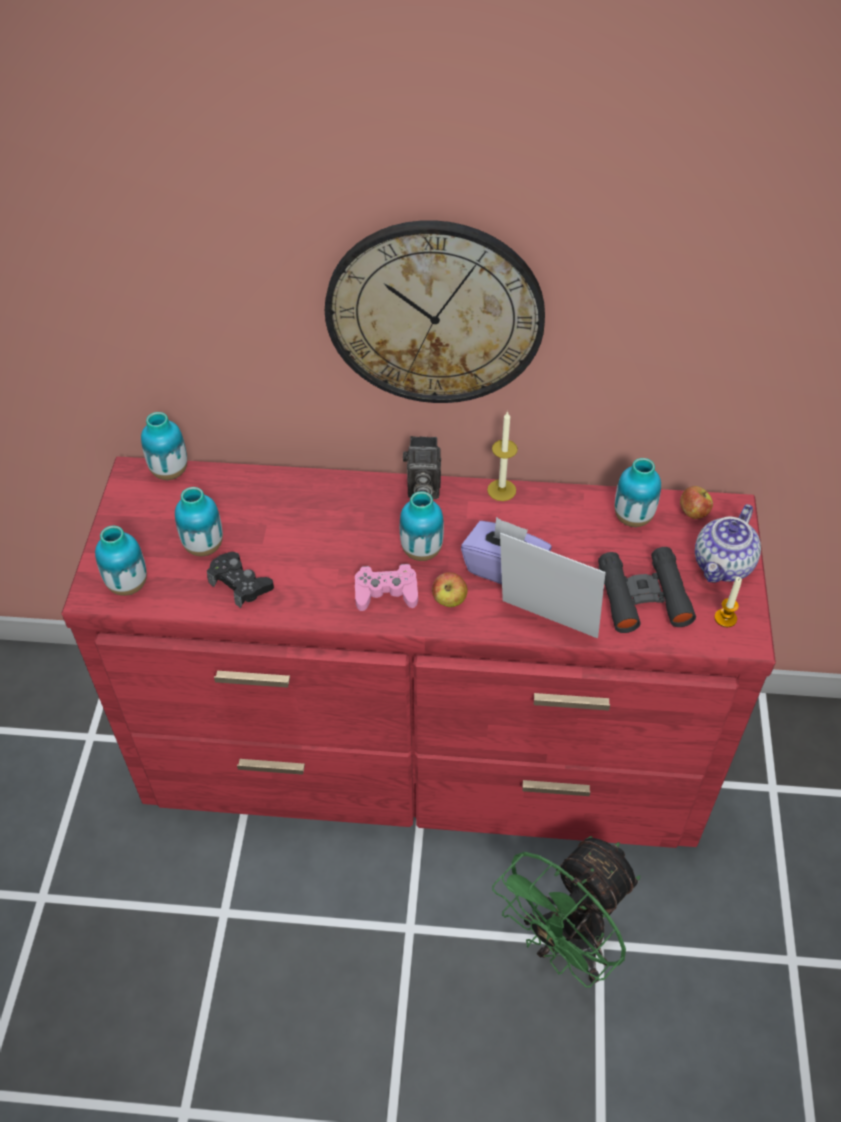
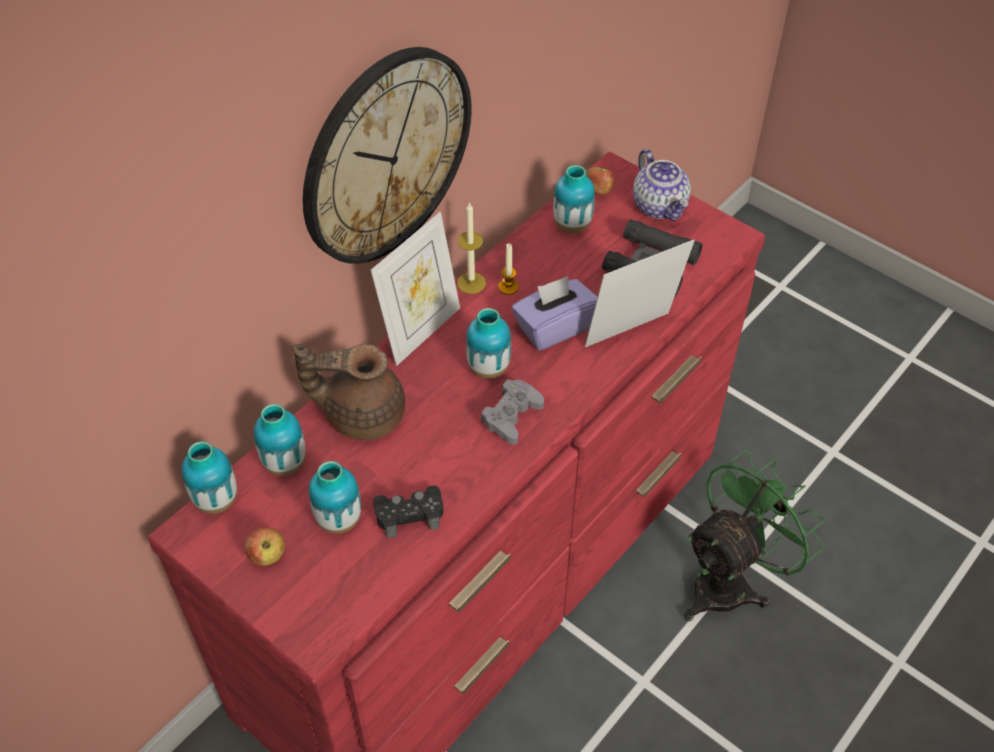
camera: 55 degrees left, 0 degrees up
vase [95,526,147,596] -> vase moved to [254,404,306,476]
pink game controller [355,564,418,611] -> grey game controller [481,379,544,445]
camera [403,436,441,499] -> picture frame [370,212,460,366]
apple [432,572,468,607] -> apple moved to [245,527,284,566]
green fan [492,836,640,988] -> green fan turned 120 degrees counterclockwise [684,450,824,621]
candle [714,577,742,627] -> candle moved to [498,243,519,295]
none -> brown teapot [293,344,405,440]

